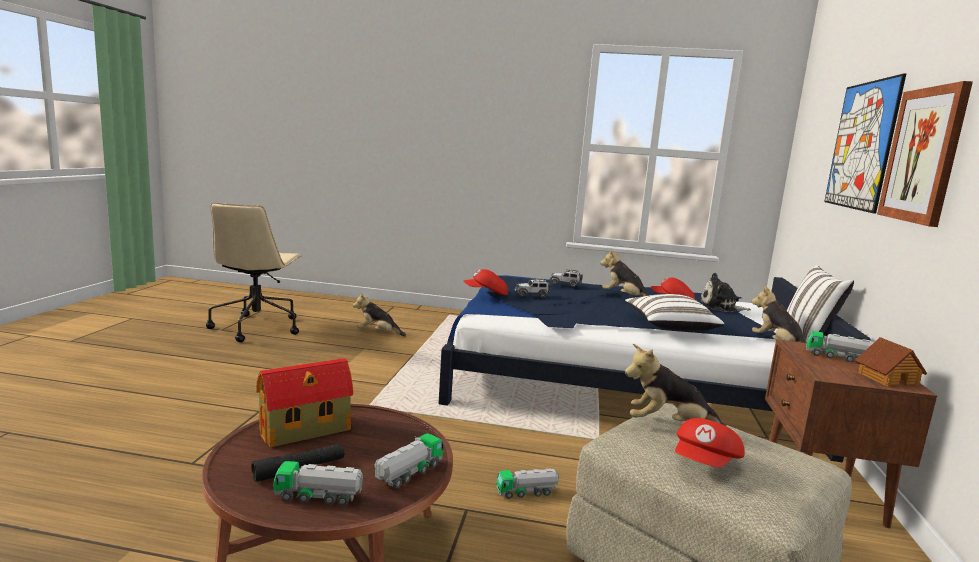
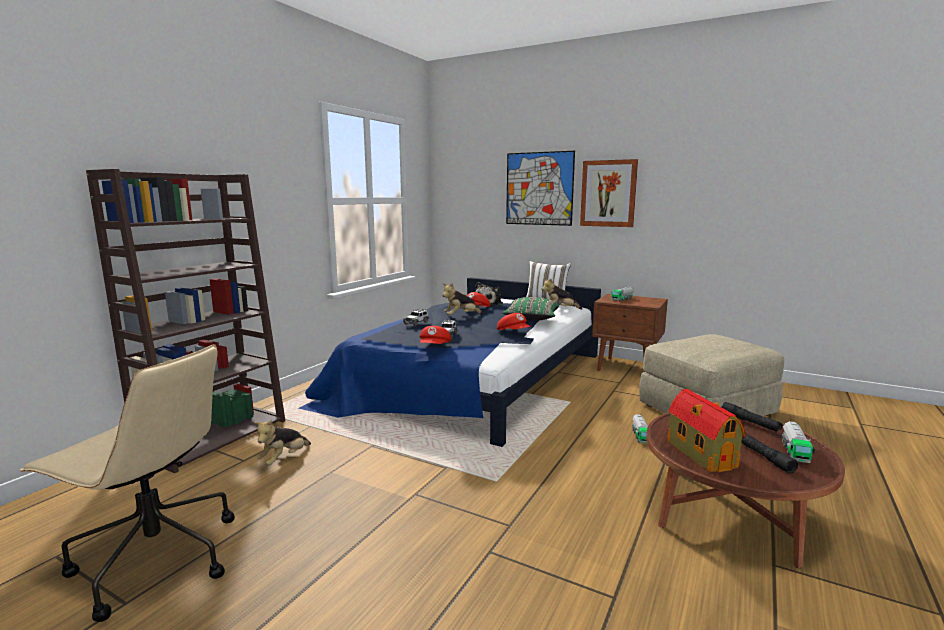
camera: 70 degrees left, 0 degrees up
toy truck [375,433,443,489] -> black flashlight [721,402,782,432]
white pillow [625,294,724,331] -> green pillow [503,297,559,321]
plush toy [625,344,726,426] -> none
red cap [675,418,744,468] -> red cap moved to [497,313,531,330]
toy house [855,337,927,387] -> none
none -> brown bookcase [86,169,285,473]

